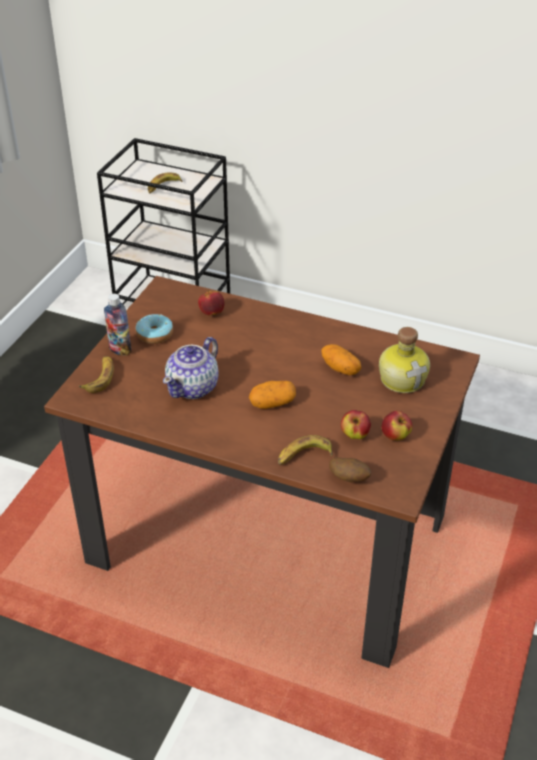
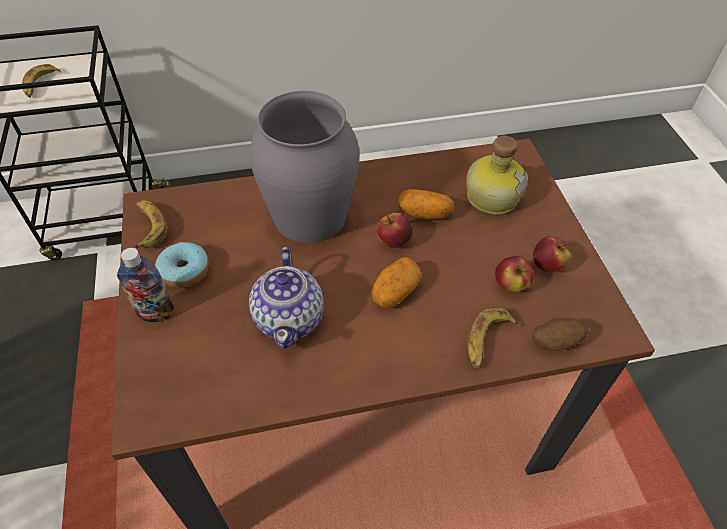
camera: 35 degrees left, 10 degrees up
banana [79,356,114,393] -> banana moved to [133,200,168,248]
apple [198,290,224,315] -> apple moved to [377,213,413,248]
none -> grey vase [250,91,360,243]

